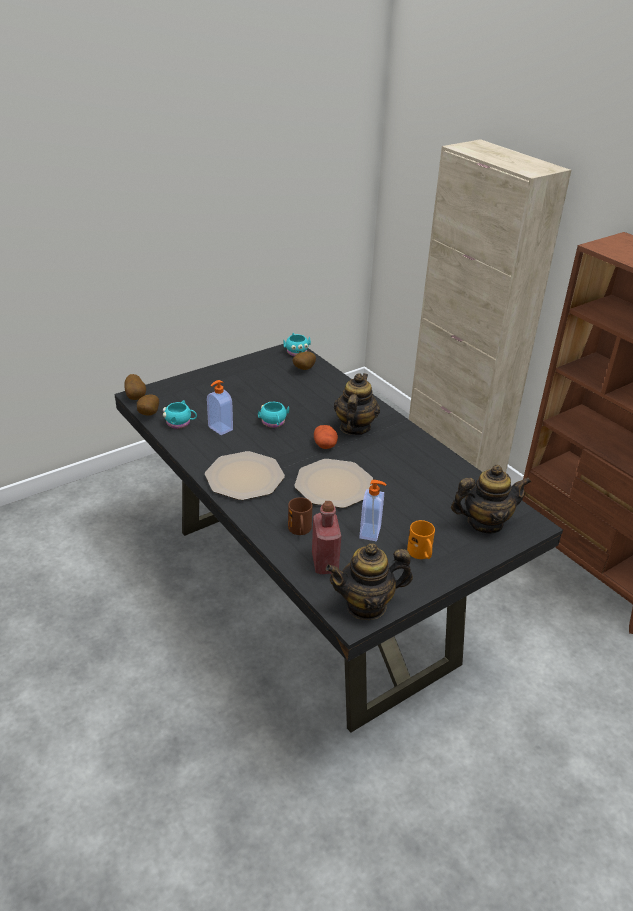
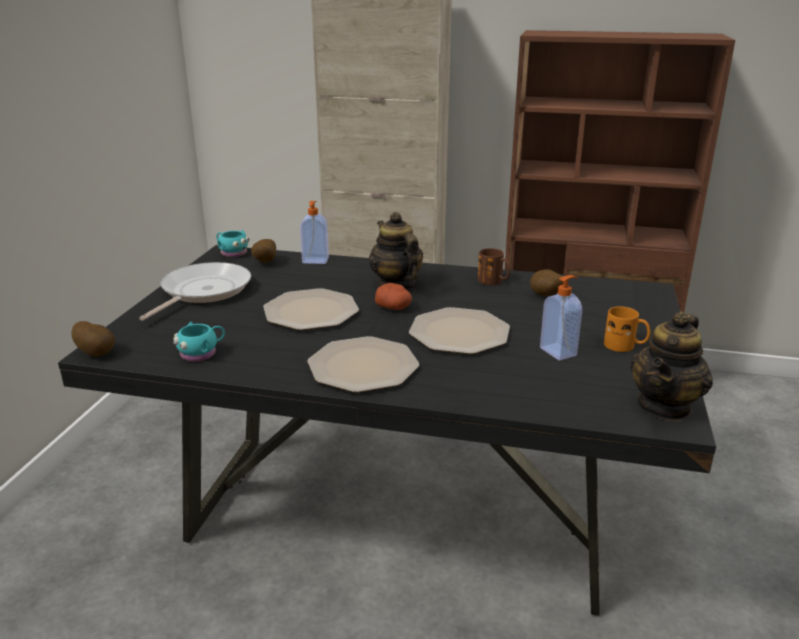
camera: 40 degrees left, 10 degrees down
potato [137,394,159,416] -> potato moved to [530,269,563,296]
soap dispenser [207,380,233,435] -> soap dispenser moved to [300,201,329,264]
turquoise mug [258,402,289,428] -> plate [263,288,359,330]
brown mug [288,497,313,535] -> brown mug moved to [478,248,510,285]
red bottle [312,501,341,574] -> none
teapot [451,465,531,534] -> none
none -> frying pan [139,262,251,321]

